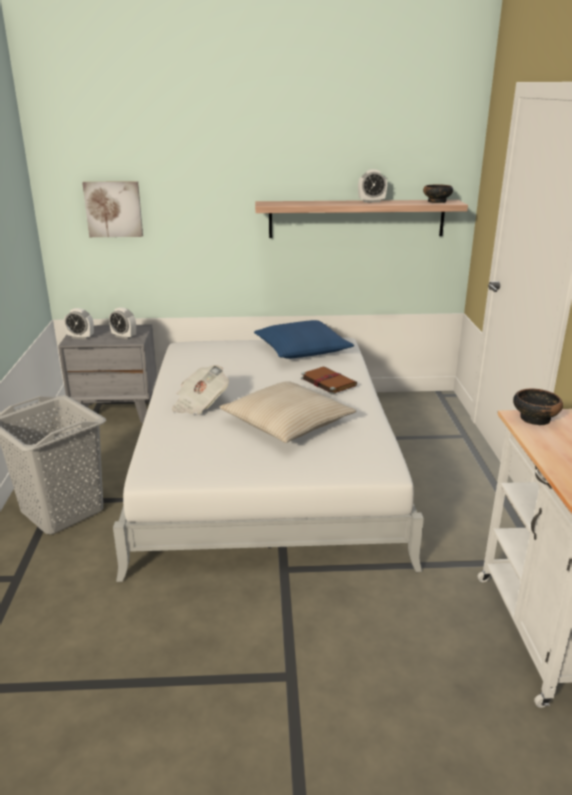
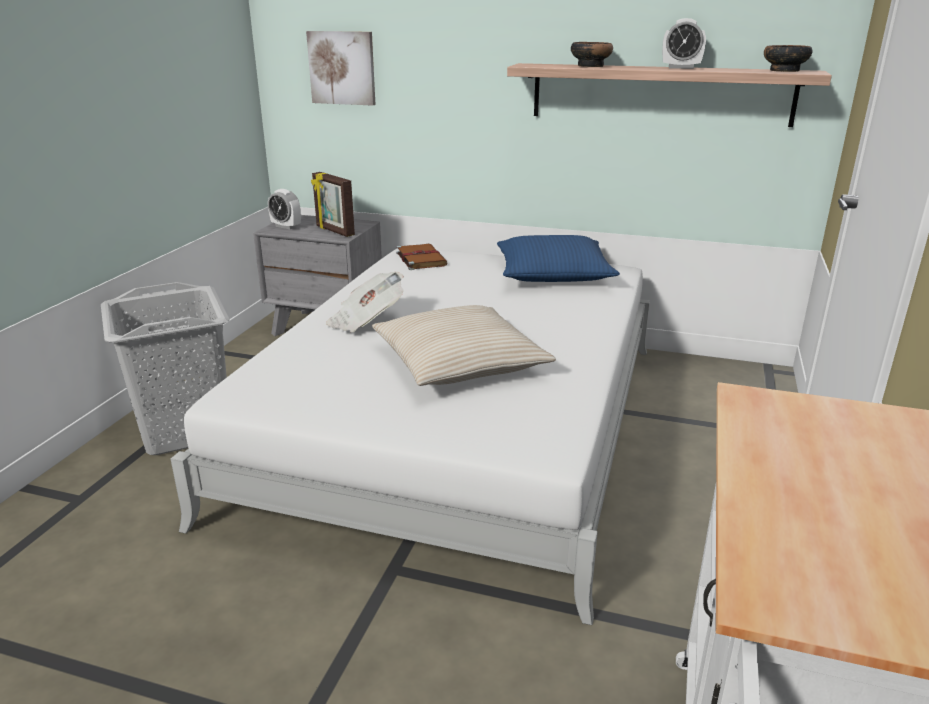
camera: 20 degrees right, 0 degrees up
alarm clock [109,307,136,340] -> picture frame [311,172,355,237]
brown book [301,367,357,395] -> brown book moved to [396,244,448,270]
bowl [513,389,563,425] -> bowl moved to [571,42,613,67]

